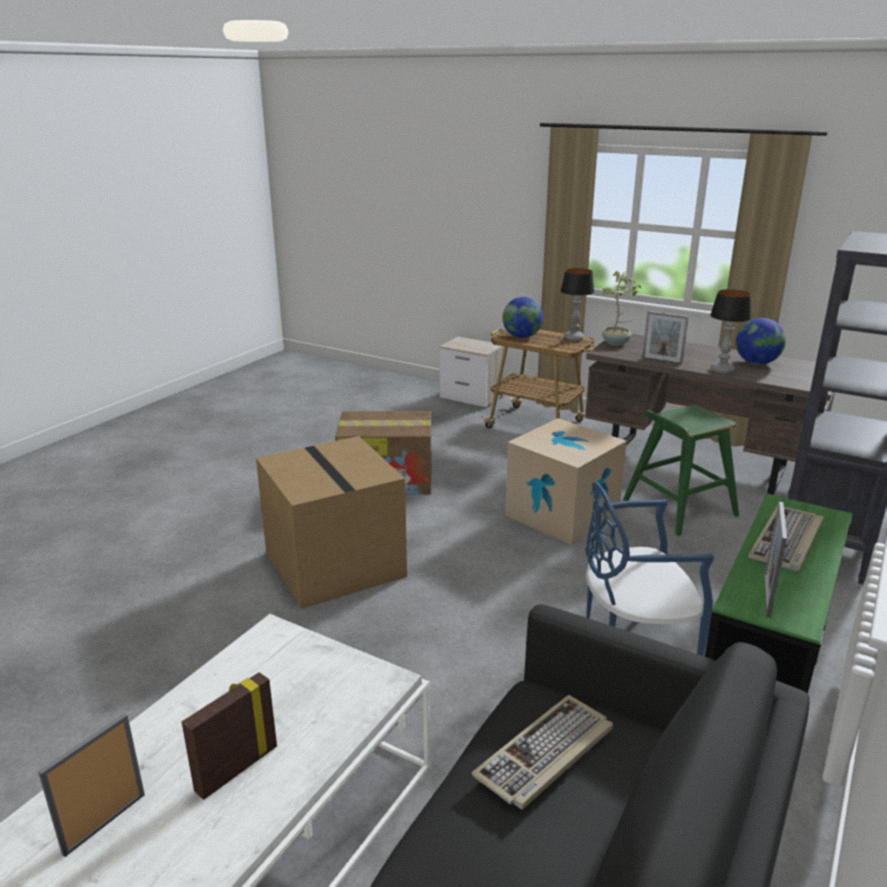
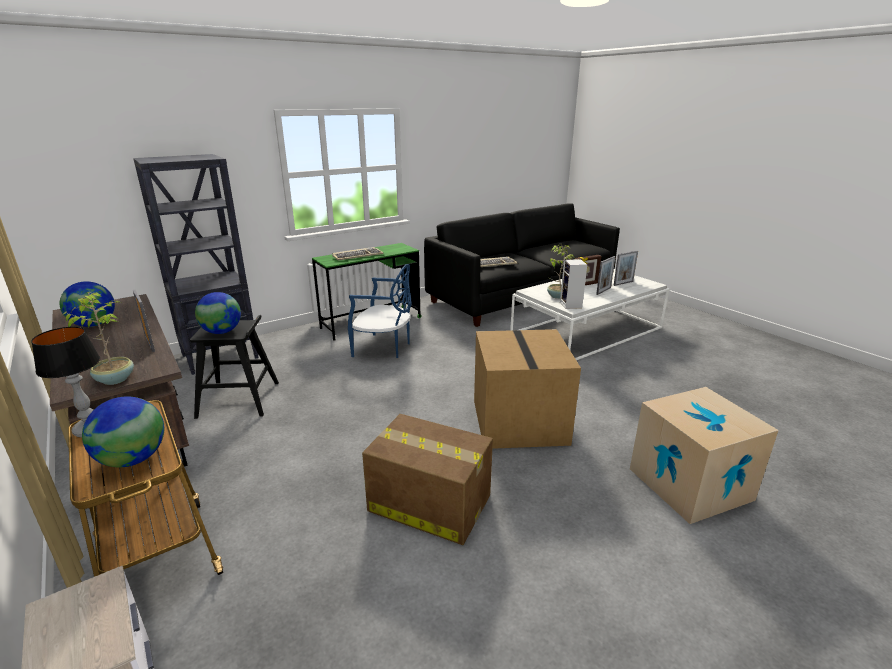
camera: 155 degrees left, 0 degrees up
cardboard box [505,418,627,545] -> cardboard box moved to [630,387,779,524]
green stool [623,405,739,536] -> black stool [190,315,279,419]
table lamp [710,289,751,374] -> none
picture frame [764,502,787,617] -> picture frame moved to [596,256,615,295]
none -> globe [195,292,241,334]
none -> potted plant [547,244,574,299]
none -> speaker [560,259,587,309]

